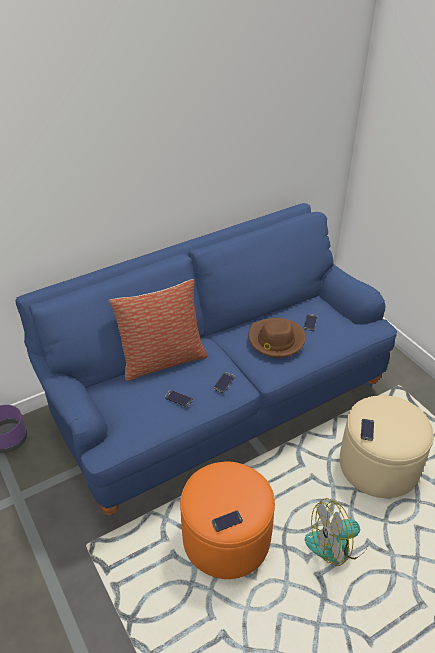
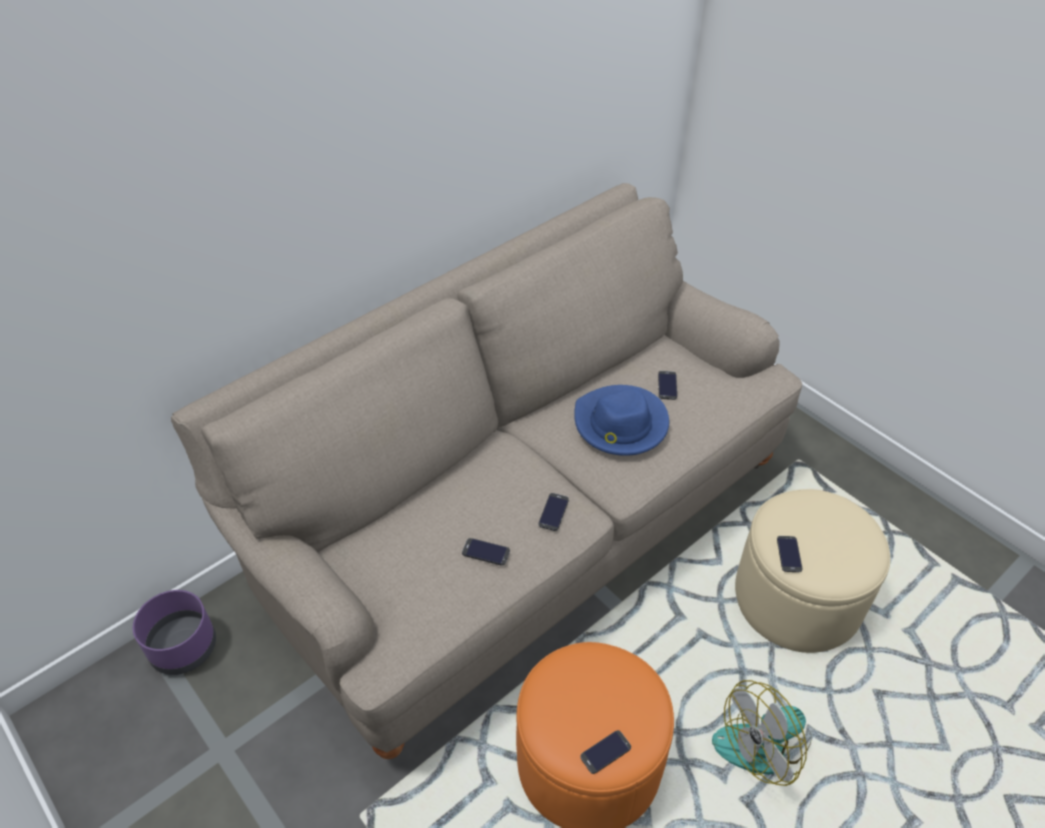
camera: 10 degrees left, 5 degrees up
blue sofa [16,203,397,516] -> beige sofa [171,183,802,759]
pillow [109,279,208,381] -> none
brown hat [248,318,305,358] -> blue hat [574,385,669,456]

